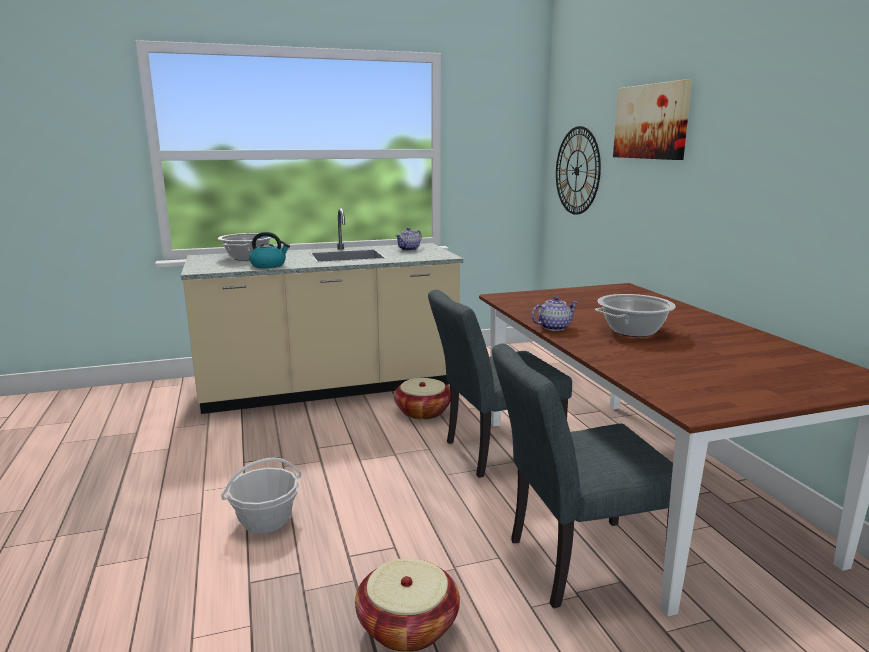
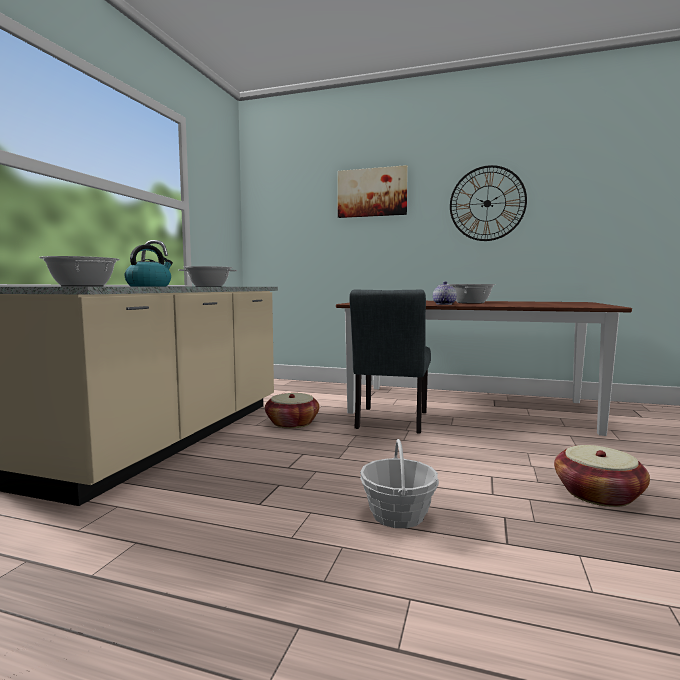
camera: 55 degrees left, 10 degrees down
teapot [395,227,422,251] -> cooking pot [178,266,237,287]
grey chair [492,343,673,608] -> none
wall clock [556,126,601,215] -> wall clock moved to [450,165,527,241]

